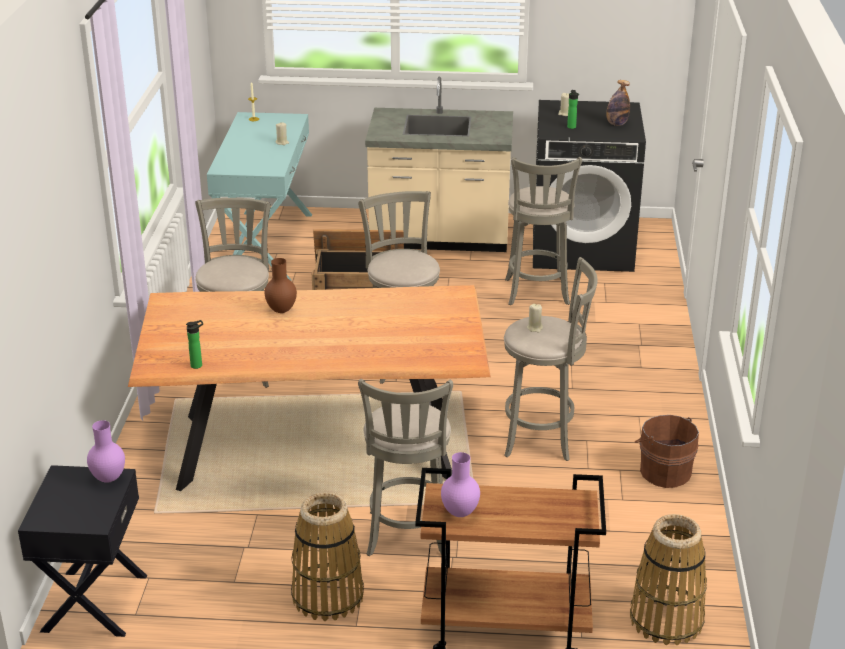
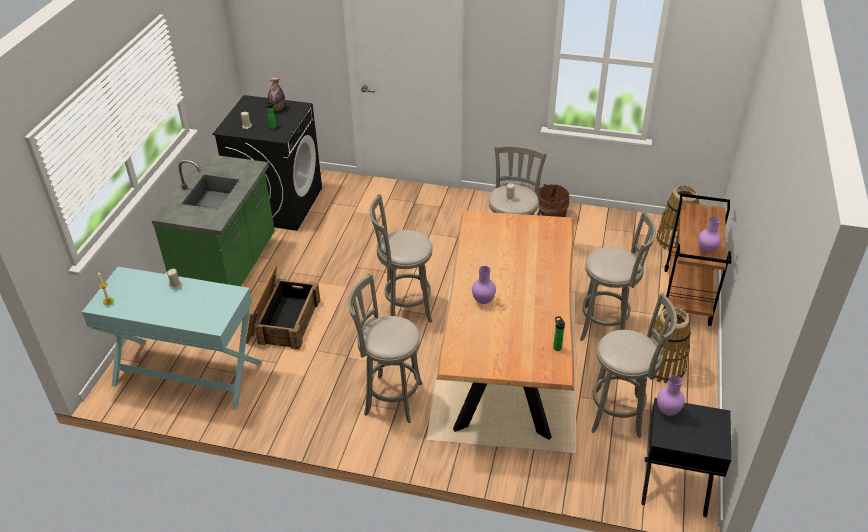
camera: 80 degrees left, 10 degrees up
brown vase [264,258,297,313] -> purple vase [472,266,496,304]
beige counter [365,77,513,252] -> green counter [152,154,275,286]
grey stool [505,157,582,305] -> grey stool moved to [592,292,677,438]

